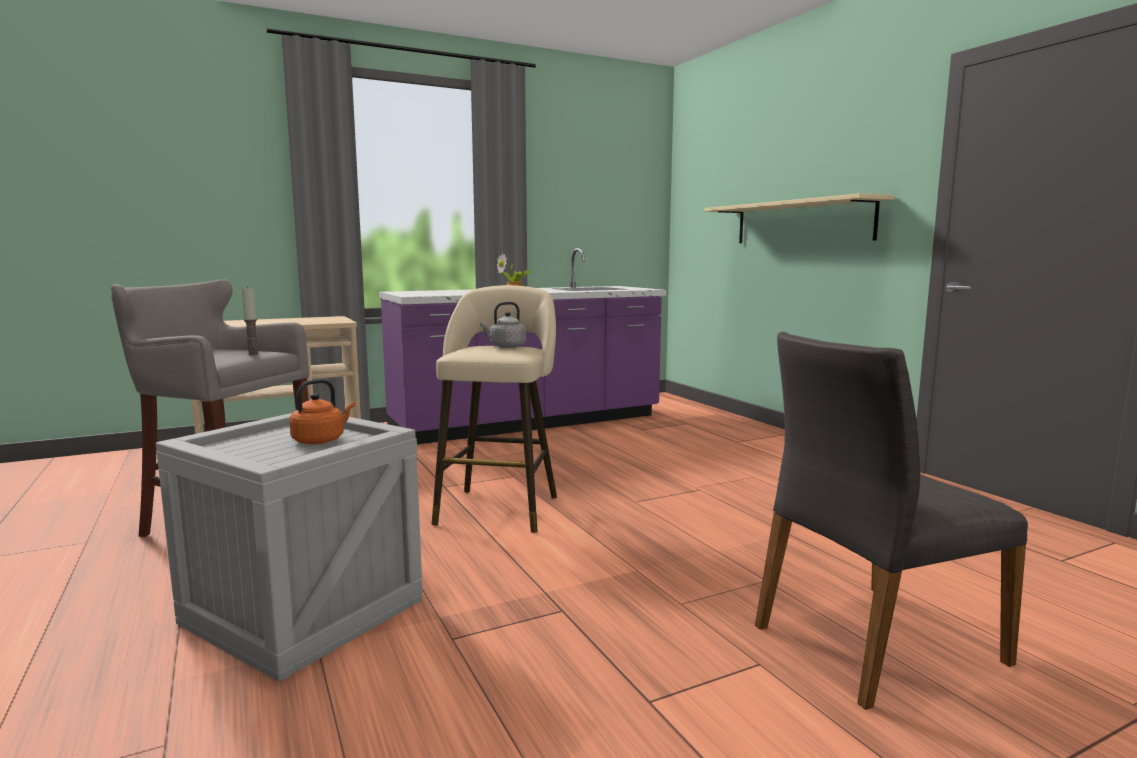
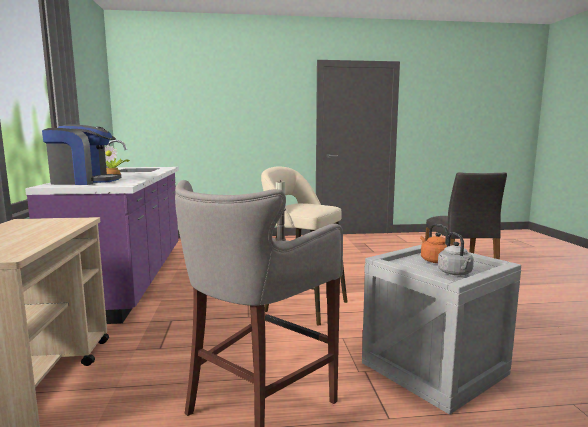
camera: 70 degrees left, 0 degrees up
grey kettle [480,302,526,348] -> grey kettle moved to [438,232,474,275]
beige shelf [704,193,894,243] -> none
none -> coffee machine [42,125,121,185]

